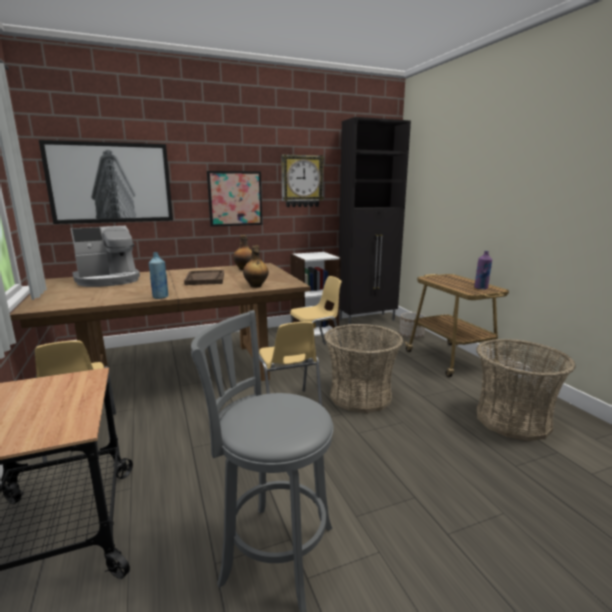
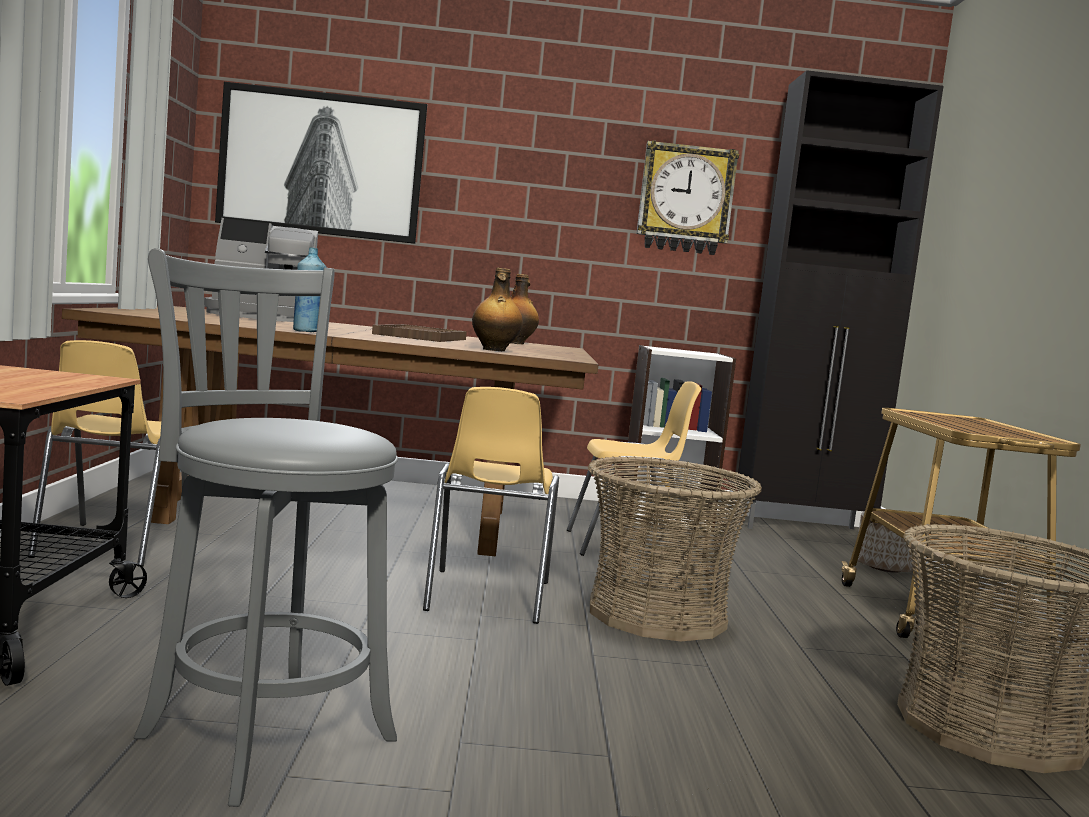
camera: 20 degrees right, 10 degrees down
picture [207,171,262,227] -> none
purple bottle [475,251,492,290] -> none

